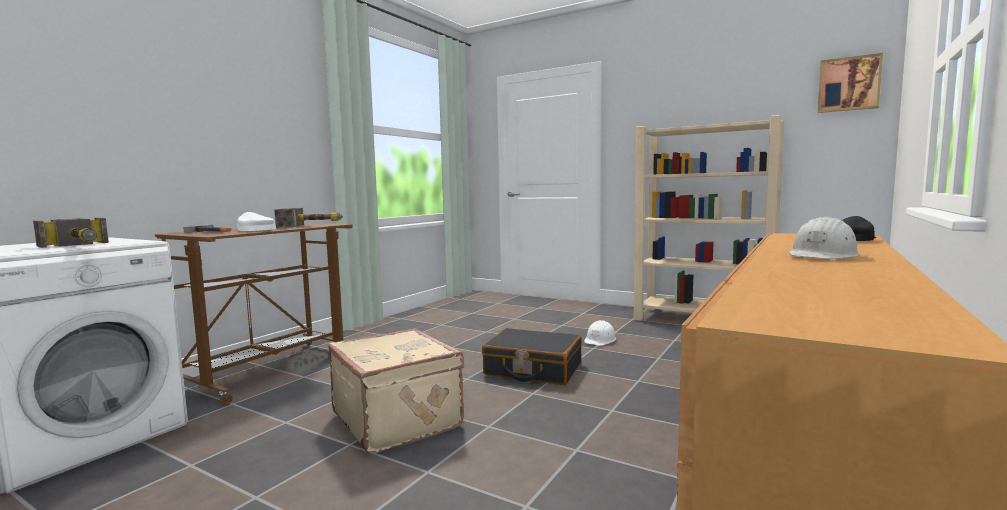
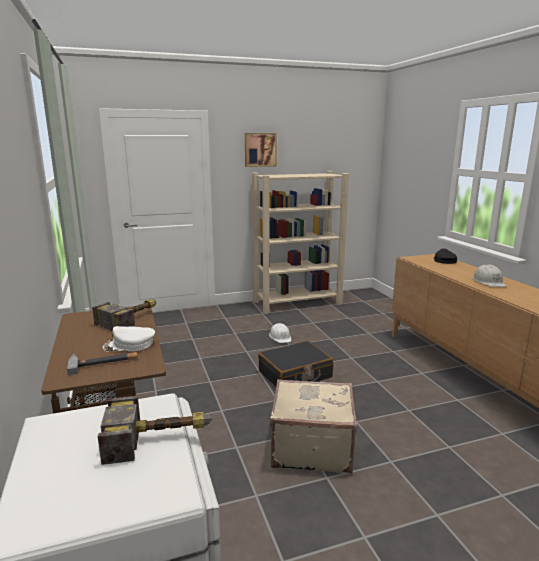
camera: 50 degrees left, 10 degrees up
picture [818,53,883,113] -> picture moved to [245,133,277,167]

